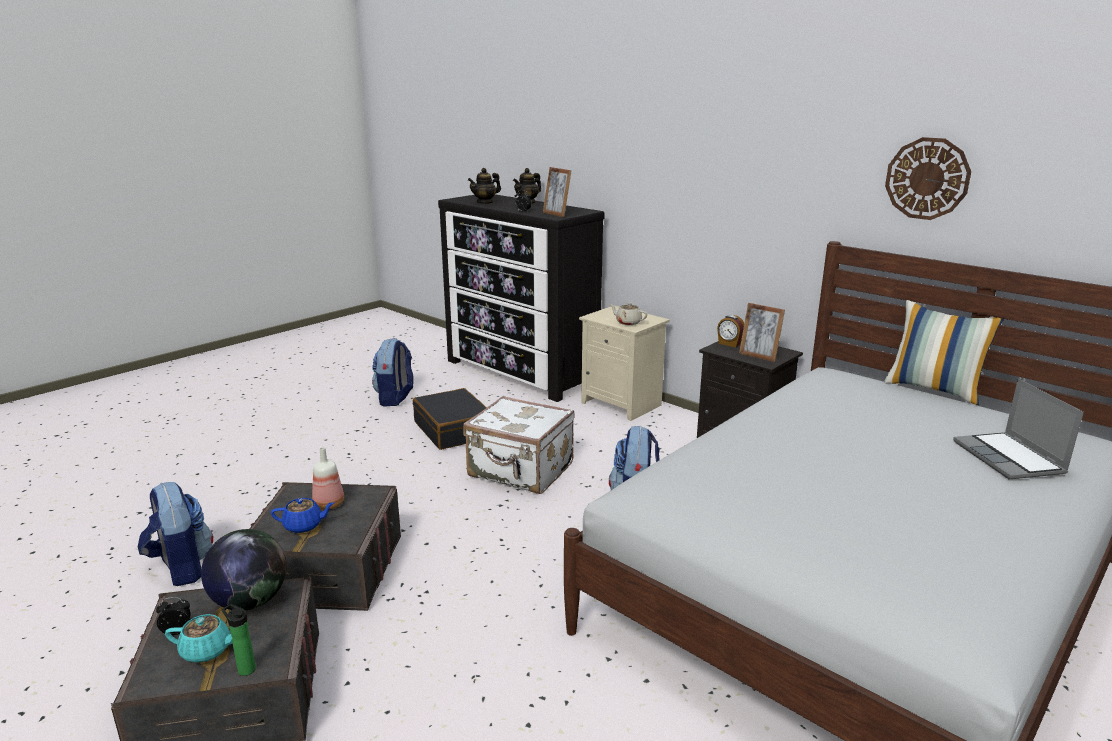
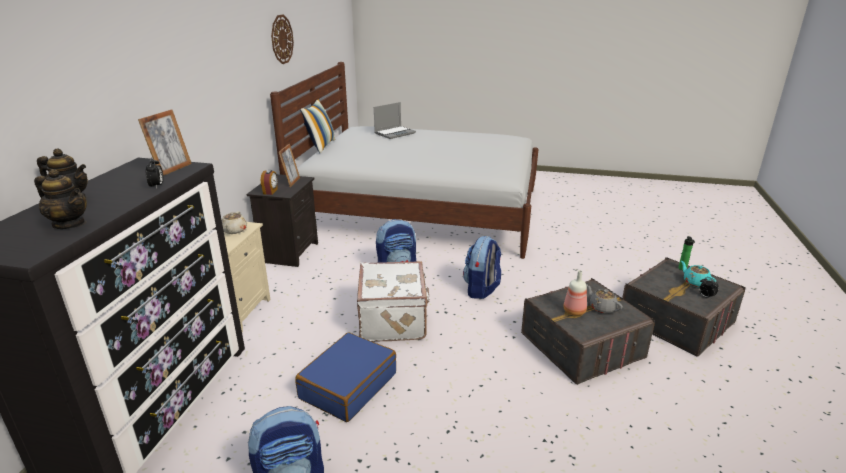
camera: 120 degrees left, 5 degrees up
backpack [138,482,213,586] -> backpack moved to [463,236,502,299]
globe [201,529,287,610] -> none
blue teapot [271,498,334,533] -> grey teapot [587,285,623,314]
black suitcase [413,388,487,450] -> blue suitcase [295,332,396,422]

